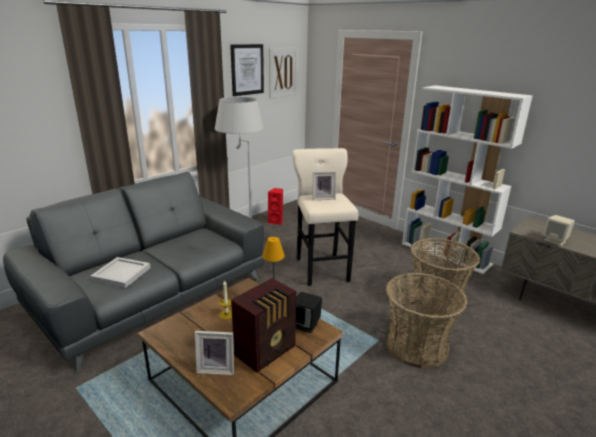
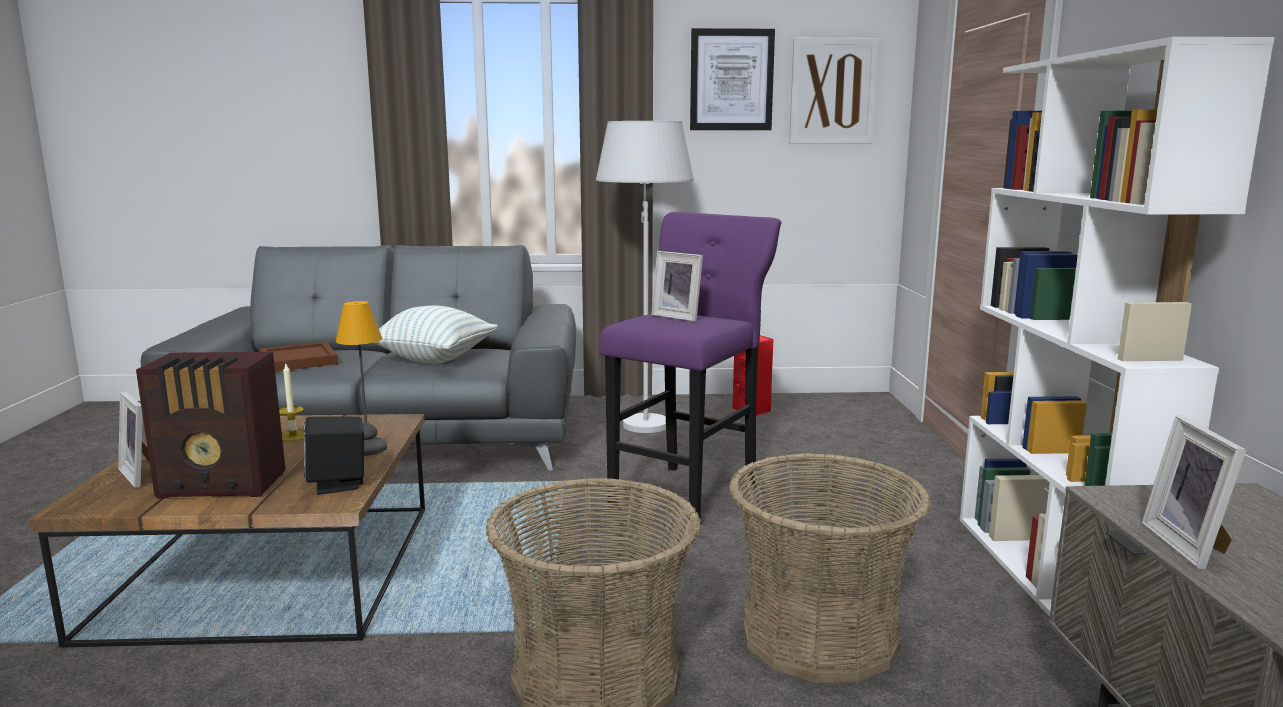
camera: 45 degrees right, 10 degrees down
white tray [90,257,150,288] -> brown tray [259,342,338,371]
beige stool [292,148,358,286] -> purple stool [599,212,781,520]
beige speaker [543,215,575,246] -> picture frame [1142,415,1246,570]
none -> pillow [375,306,498,363]

